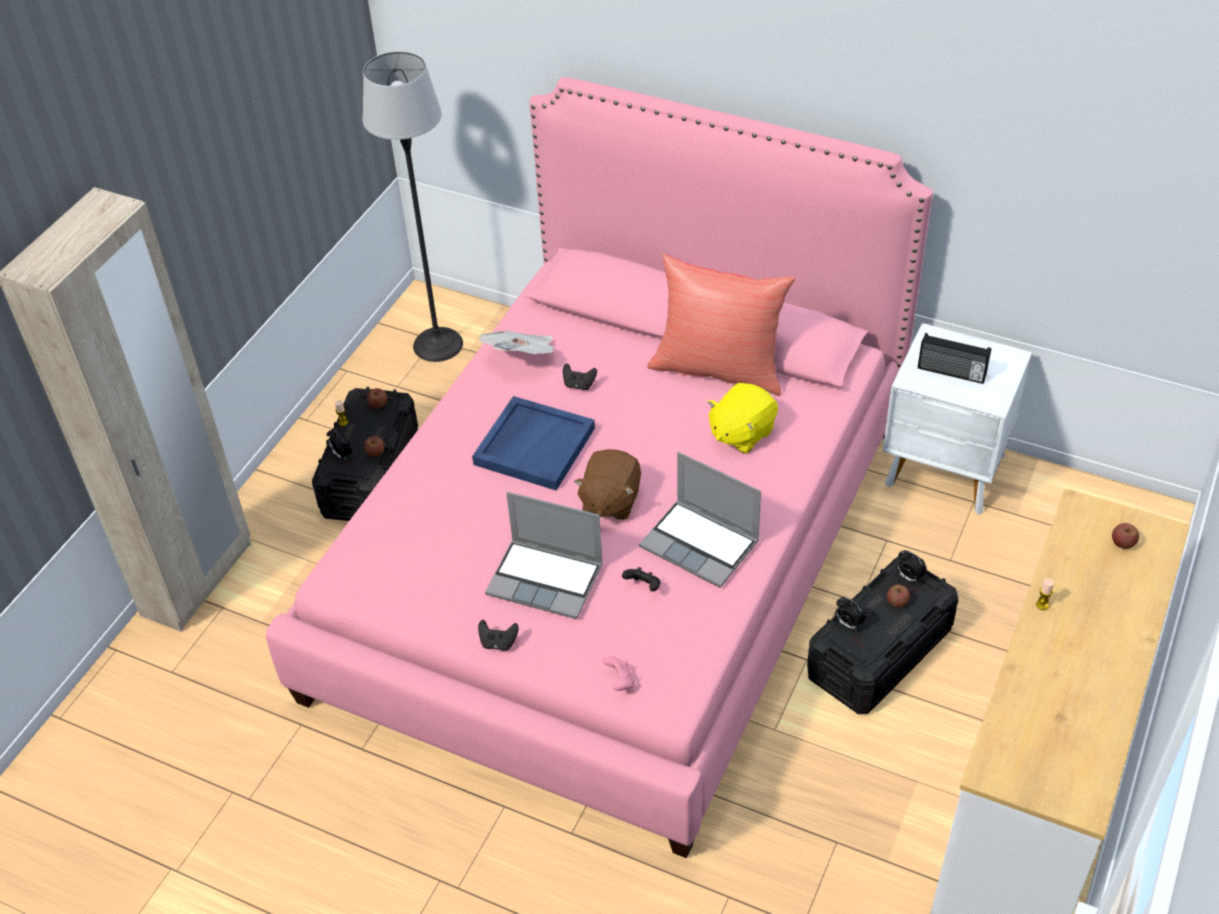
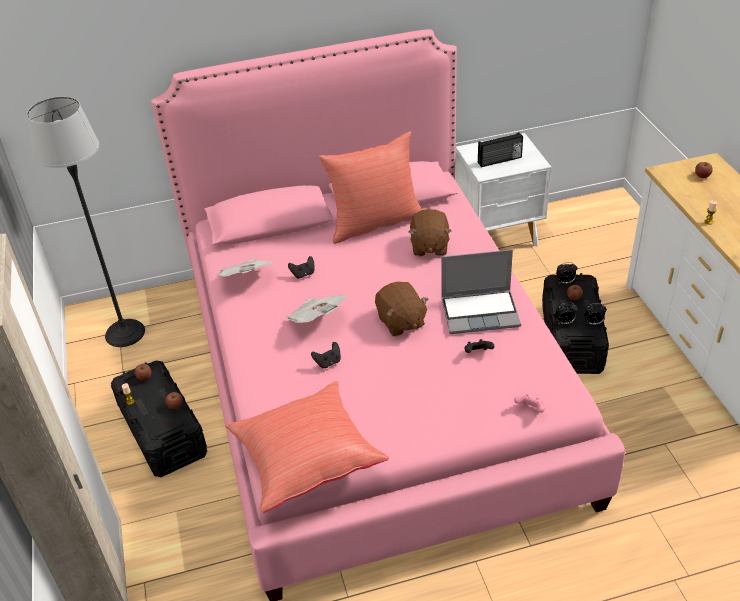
camera: 40 degrees left, 5 degrees down
alarm clock [327,429,353,461] -> alarm clock moved to [584,303,607,325]
blue tray [472,396,595,491] -> newspaper [286,295,347,323]
black game controller [478,620,519,651] -> black game controller moved to [311,342,341,369]
laptop [485,492,603,619] -> none
yellow plush toy [708,383,778,454] -> brown plush toy [408,209,452,256]
none -> red pillow [225,381,389,513]

